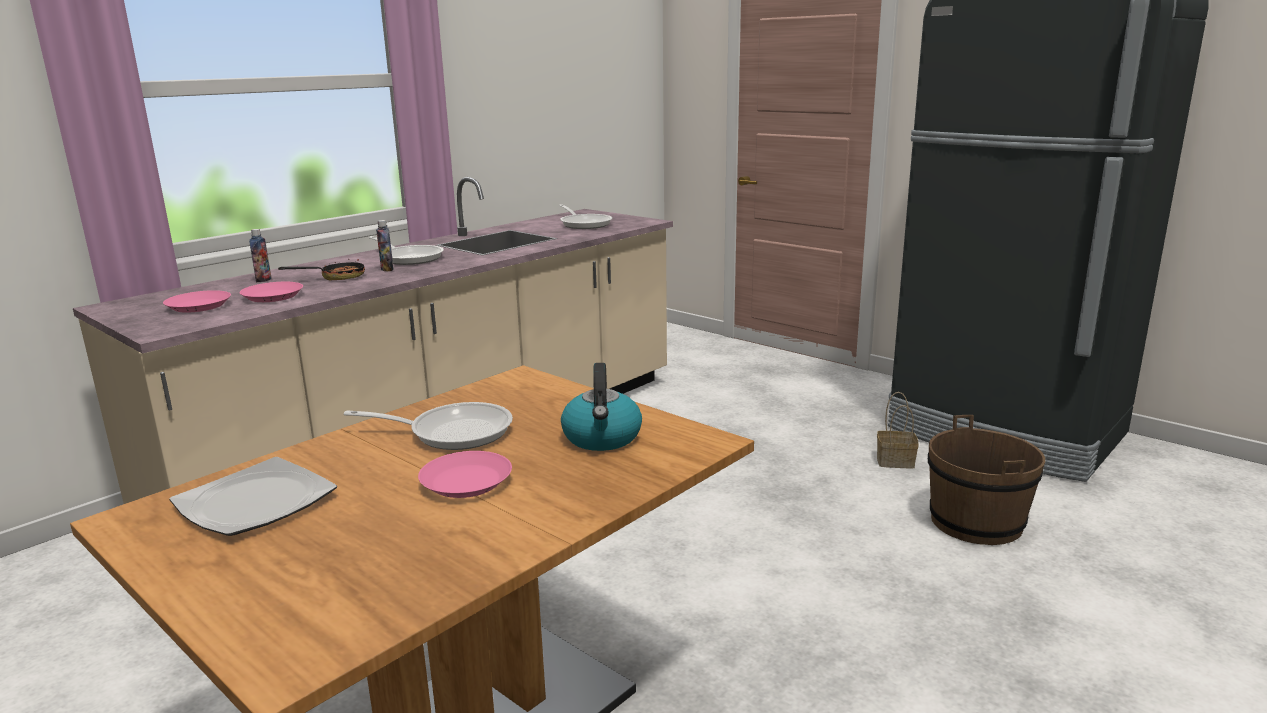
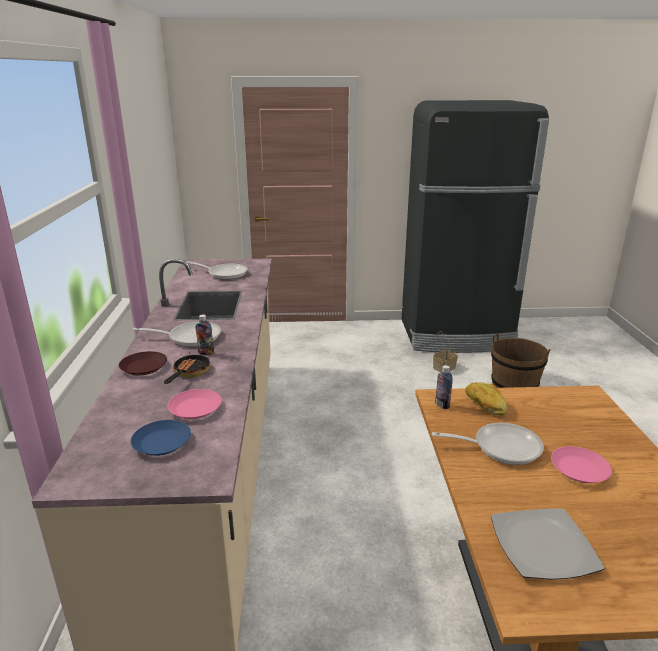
camera: 45 degrees left, 5 degrees up
pink plate [163,290,231,313] -> blue plate [131,420,191,456]
bottle [249,229,271,282] -> bottle moved to [435,365,453,409]
frying pan [344,402,513,450] -> frying pan turned 45 degrees clockwise [432,423,544,465]
kettle [561,363,642,451] -> none
none -> brown plate [119,351,167,375]
none -> bread [465,382,507,416]

